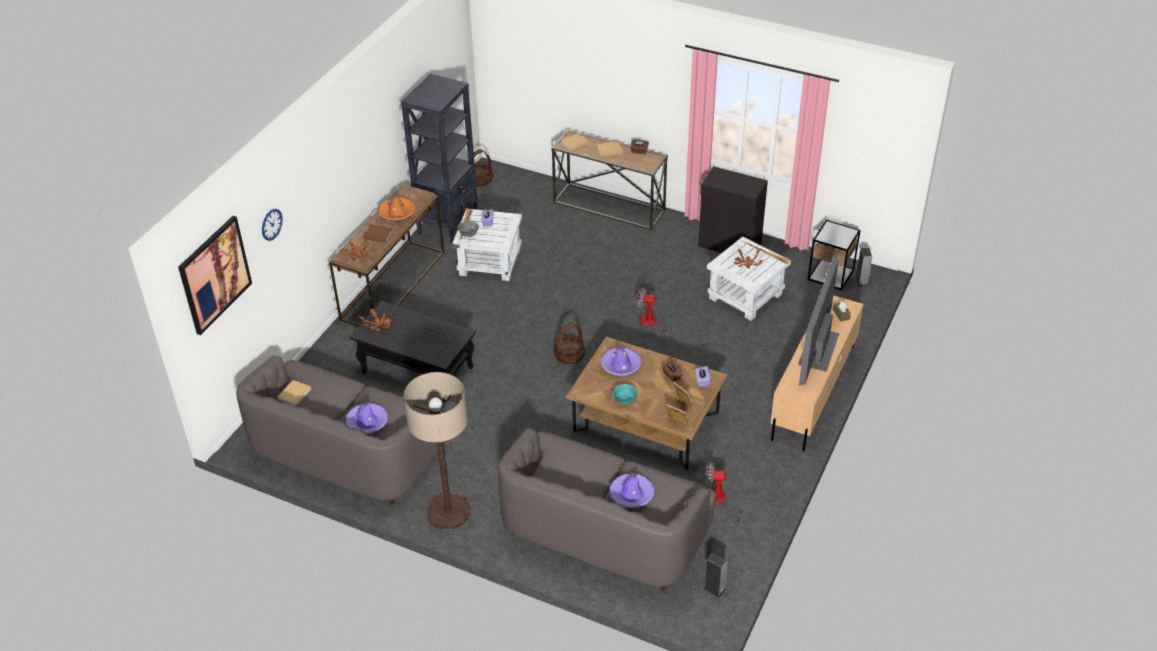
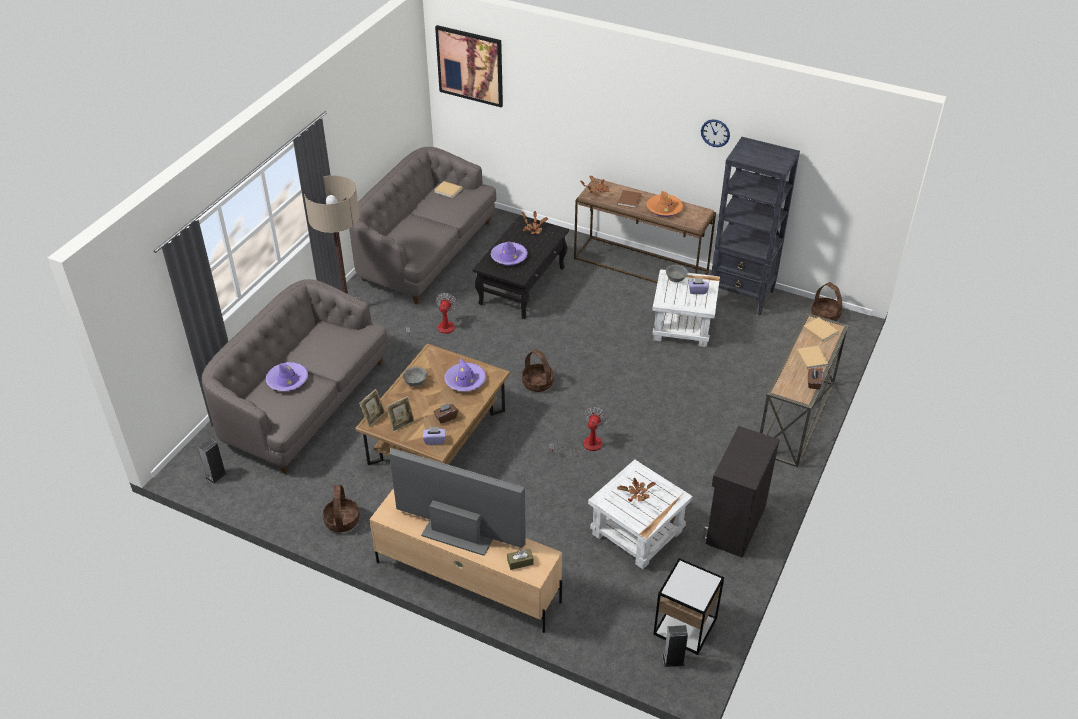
camera: 90 degrees right, 0 degrees up
wall clock [262,209,283,241] -> wall clock moved to [701,119,730,147]
purple hat [345,403,388,434] -> purple hat moved to [491,241,528,266]
turquoise bowl [613,384,637,404] -> grey bowl [403,367,427,387]
fan [705,462,744,527] -> fan moved to [405,293,457,339]
none -> basket [323,485,360,532]

